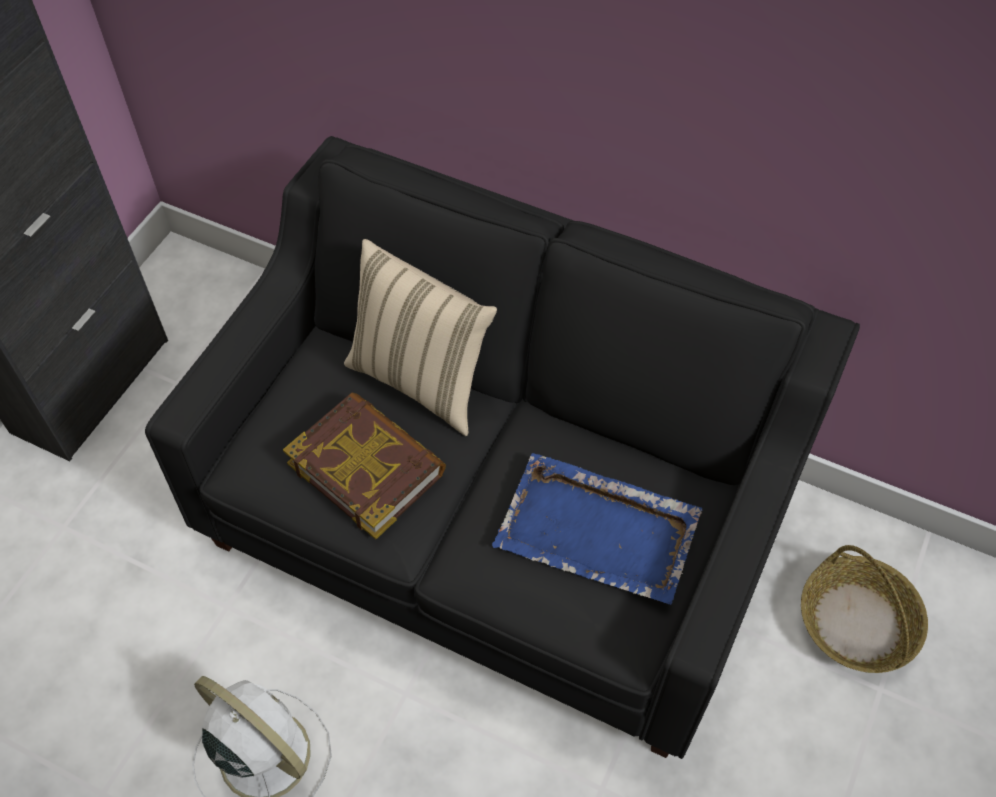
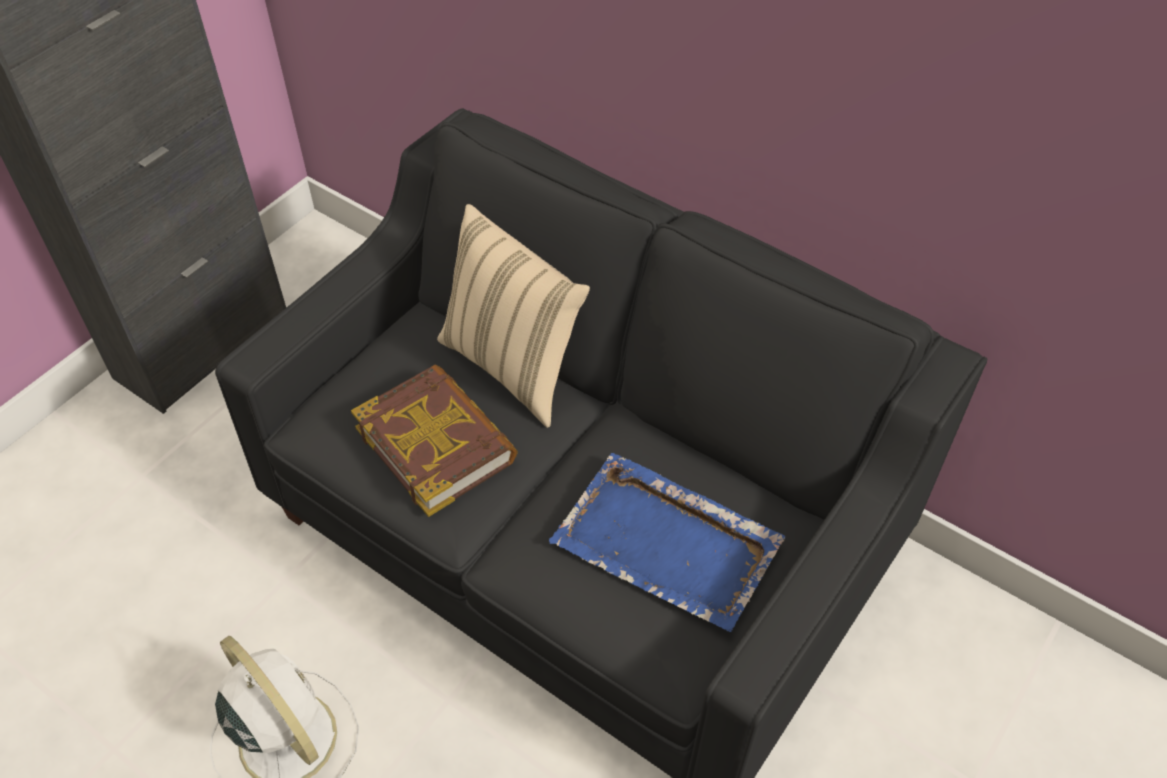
camera: 10 degrees right, 5 degrees down
basket [801,545,928,673] -> none

